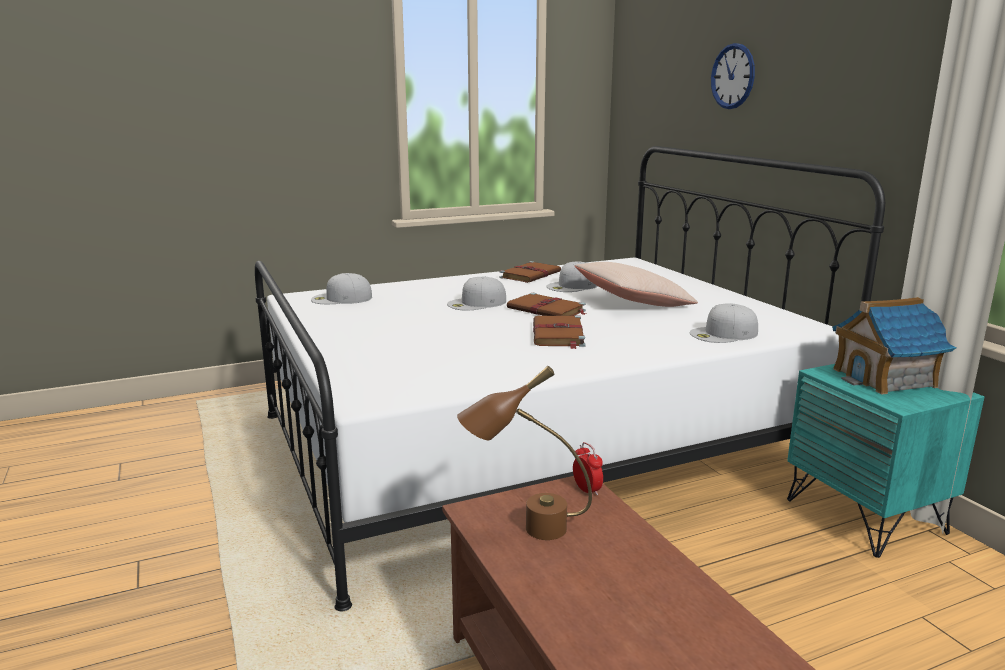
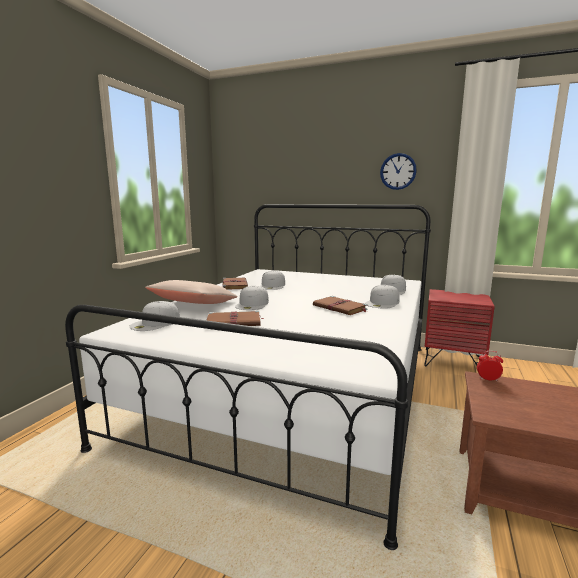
camera: 45 degrees left, 5 degrees down
brown table lamp [457,366,592,540] -> none
brown book [507,293,586,316] -> brown book moved to [207,311,263,326]
beige pillow [575,262,698,307] -> beige pillow moved to [145,280,238,304]
wall clock [711,43,755,109] -> wall clock moved to [380,153,417,190]
turquoise nightstand [787,364,985,558] -> red nightstand [424,289,495,366]
toy house [832,297,957,395] -> none
none -> white cap [365,285,400,309]

